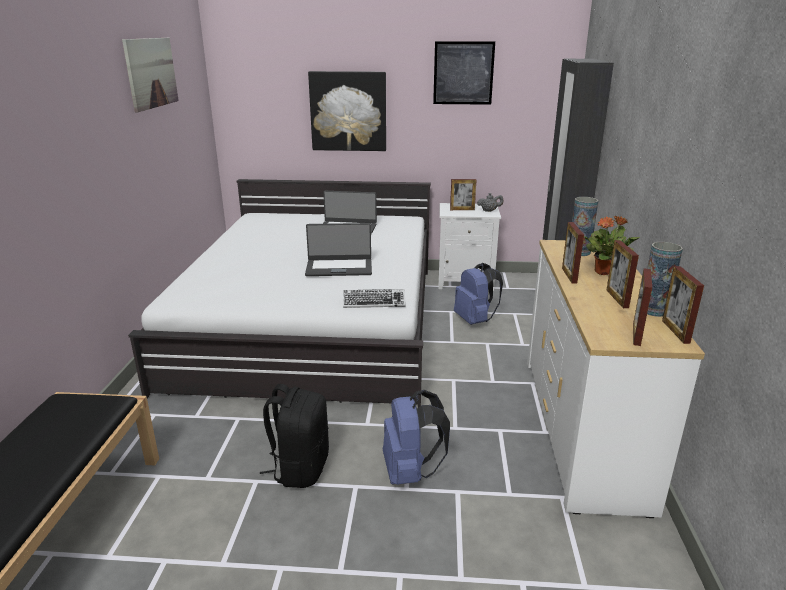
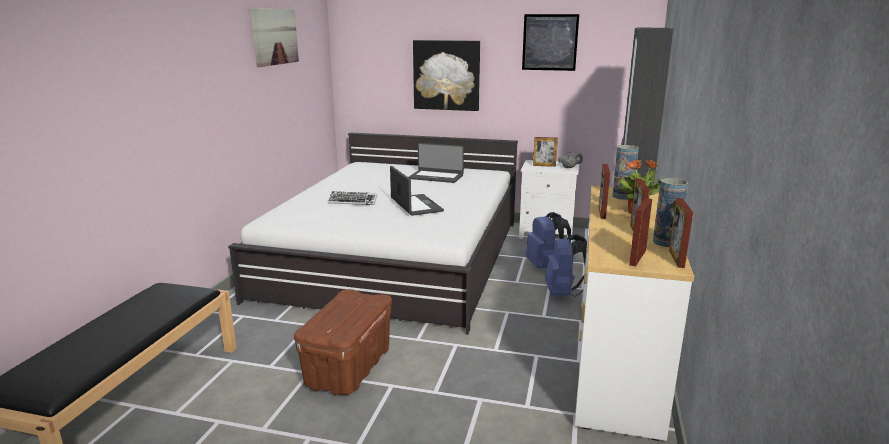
camera: 10 degrees right, 5 degrees down
black backpack [260,384,329,488] -> brown storage box [294,289,392,396]
laptop [305,223,372,276] -> laptop turned 120 degrees counterclockwise [390,166,444,216]
keyboard [343,289,406,308] -> keyboard moved to [328,191,378,205]
blue backpack [383,390,450,485] -> blue backpack moved to [545,234,587,297]

